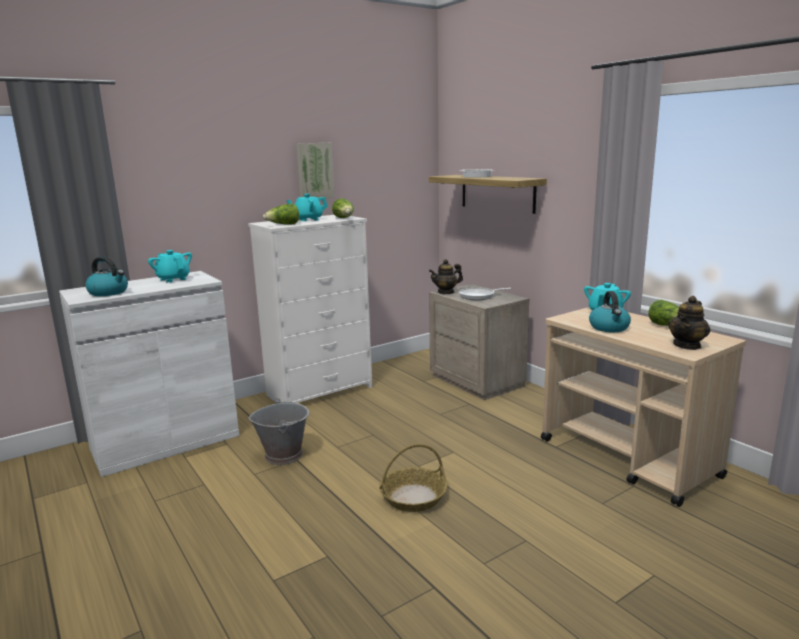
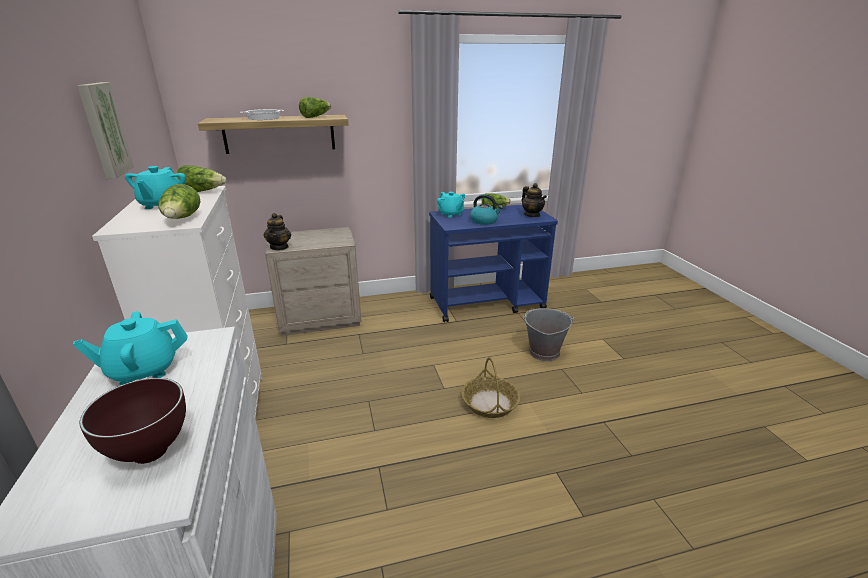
camera: 70 degrees left, 10 degrees up
kettle [85,256,128,296] -> brown bowl [80,378,186,464]
grey bucket [249,398,310,465] -> grey bucket moved to [522,308,574,361]
frying pan [459,288,511,300] -> none
beige cart [541,307,746,507] -> blue cart [429,205,558,322]
none -> lettuce [299,97,331,118]

